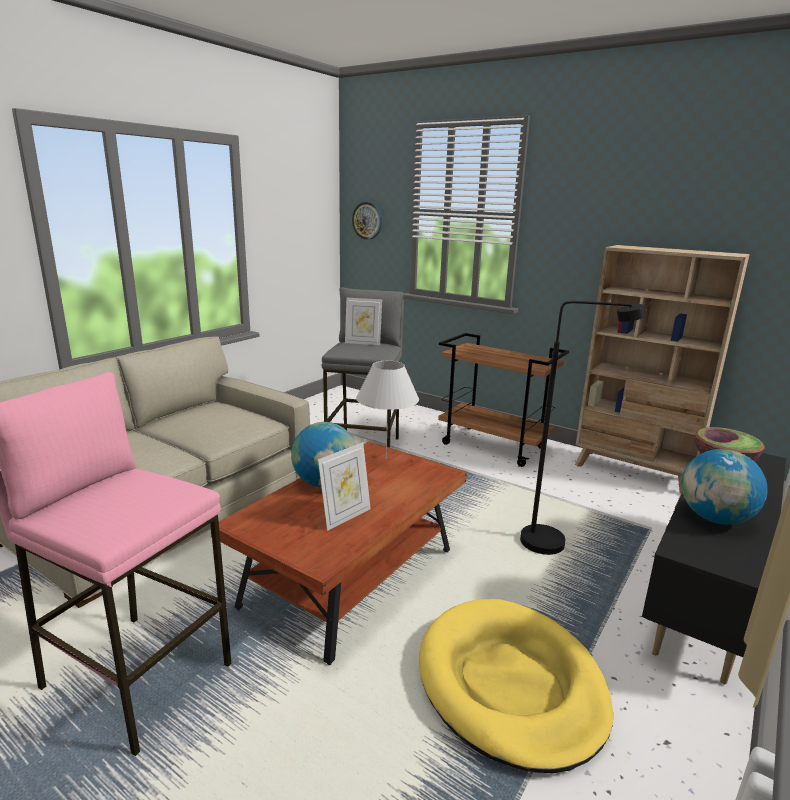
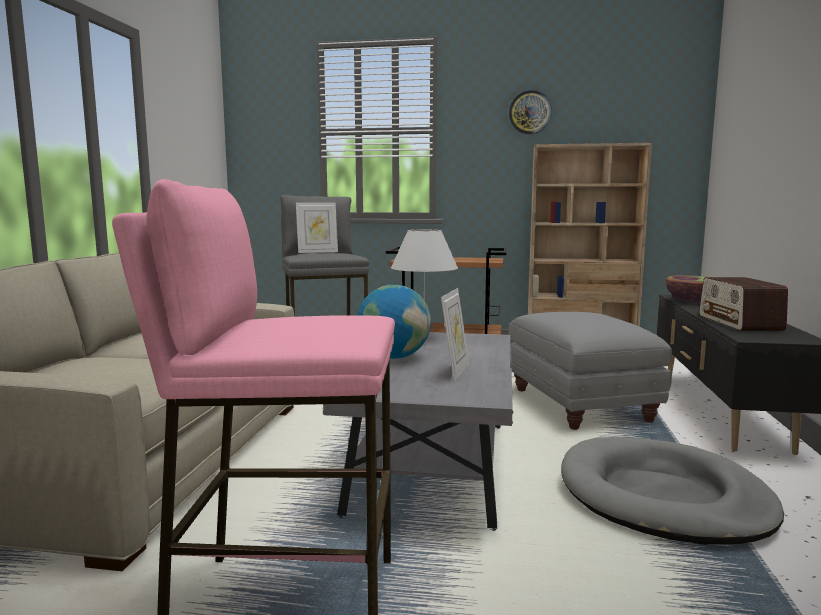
camera: 25 degrees left, 10 degrees down
brown coffee table [210,441,467,665] -> grey coffee table [323,332,513,531]
wall clock [352,202,382,240] -> wall clock moved to [509,90,552,134]
yellow dog bed [419,599,613,773] -> grey dog bed [561,437,784,545]
black floor lamp [520,301,647,555] -> grey ottoman [509,312,672,430]
globe [681,449,768,525] -> radio [699,277,788,331]

